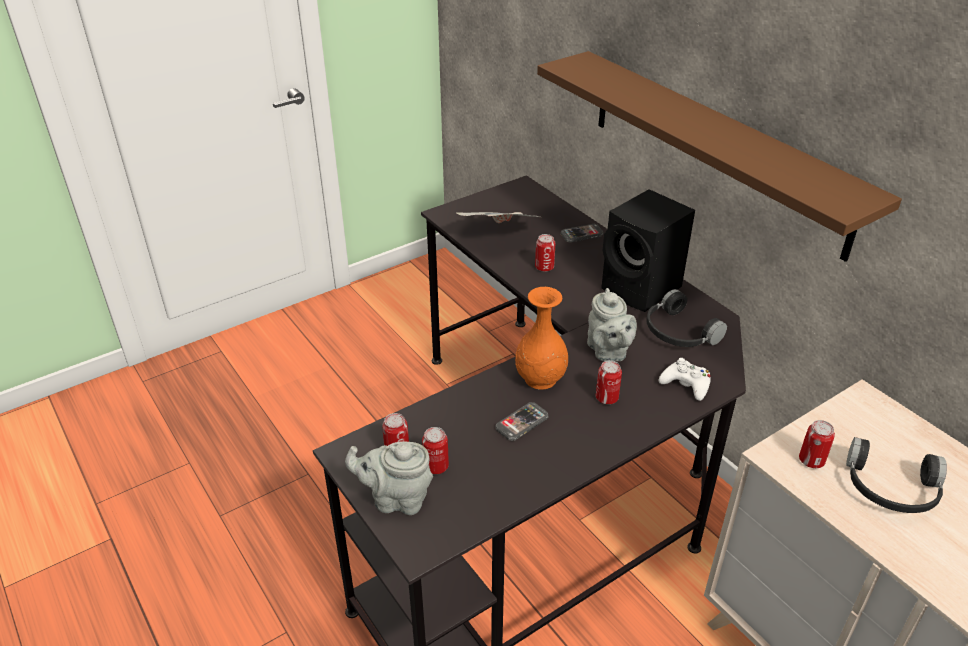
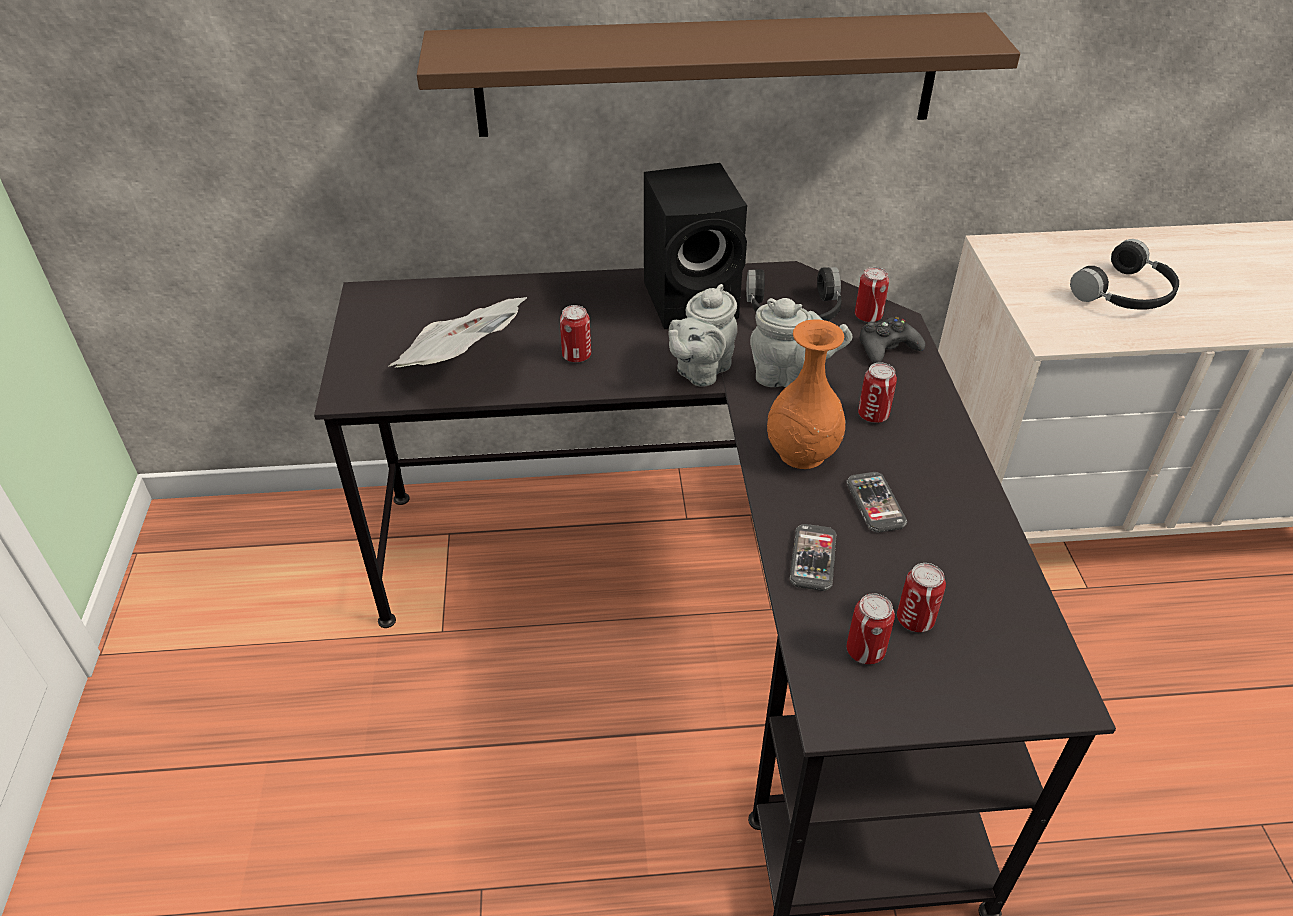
camera: 60 degrees left, 5 degrees up
grey teapot [345,441,433,515] -> grey teapot moved to [669,284,737,386]
phone [560,224,604,243] -> phone moved to [790,524,837,591]
white game controller [659,358,711,401] -> black game controller [860,317,925,363]
can [799,420,835,468] -> can moved to [855,267,889,322]

